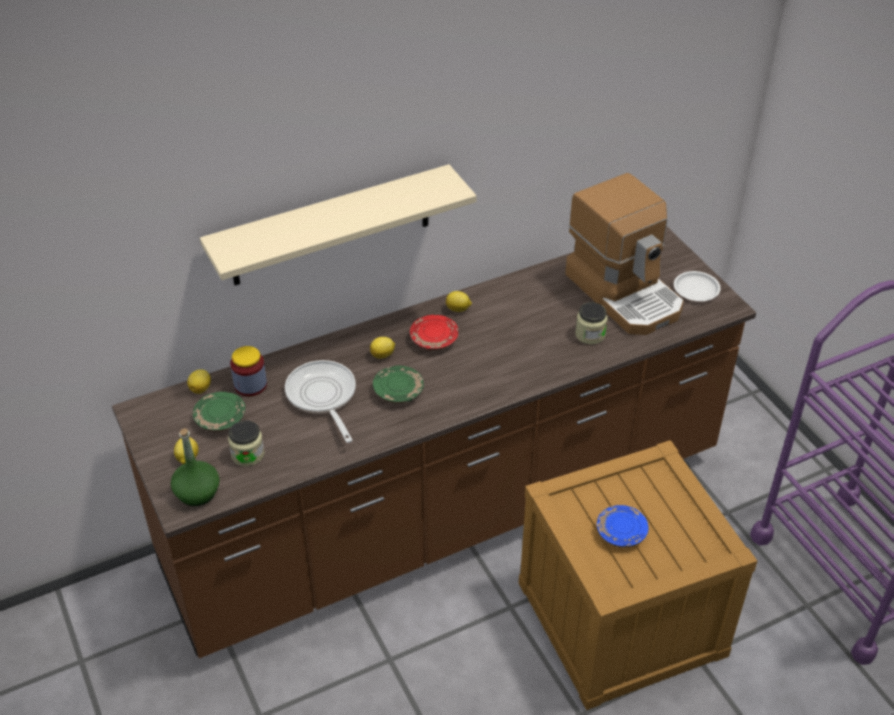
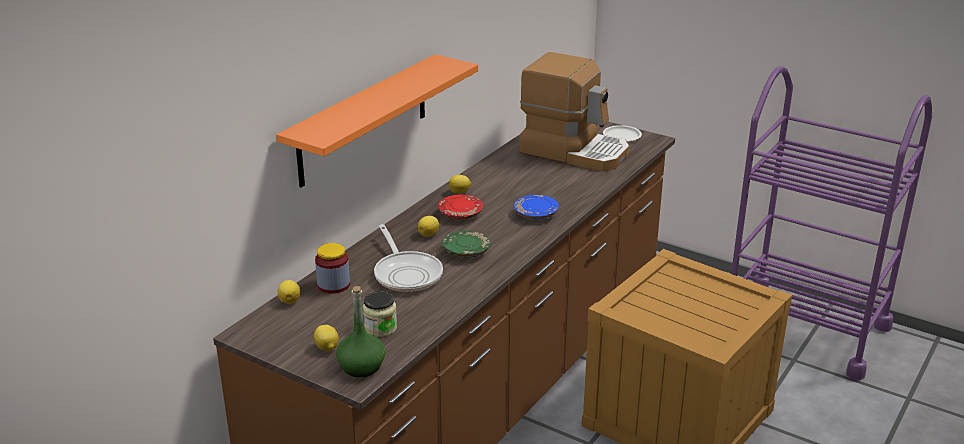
camera: 30 degrees left, 15 degrees down
green plate [193,392,245,432] -> none
beige shelf [200,164,477,285] -> orange shelf [276,54,478,188]
frying pan [285,360,356,443] -> frying pan turned 150 degrees counterclockwise [374,224,443,292]
jar [575,302,607,344] -> none
blue plate [597,505,648,548] -> blue plate moved to [514,195,559,220]

